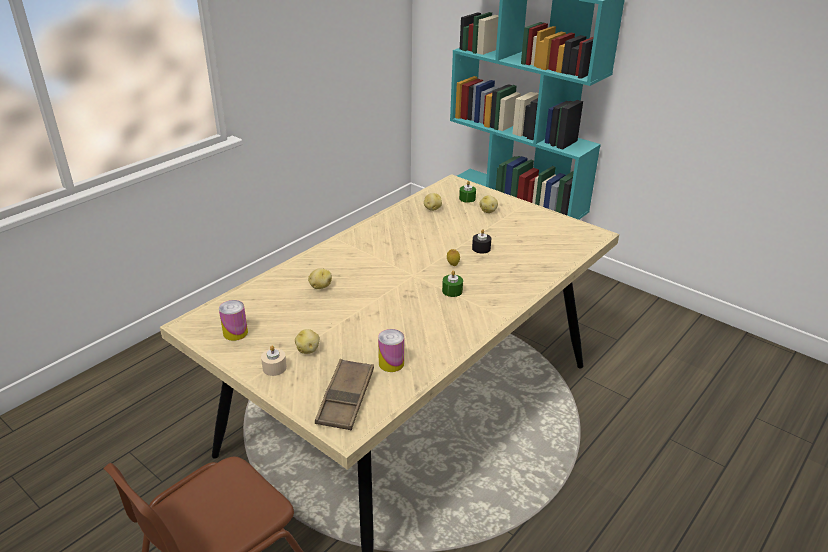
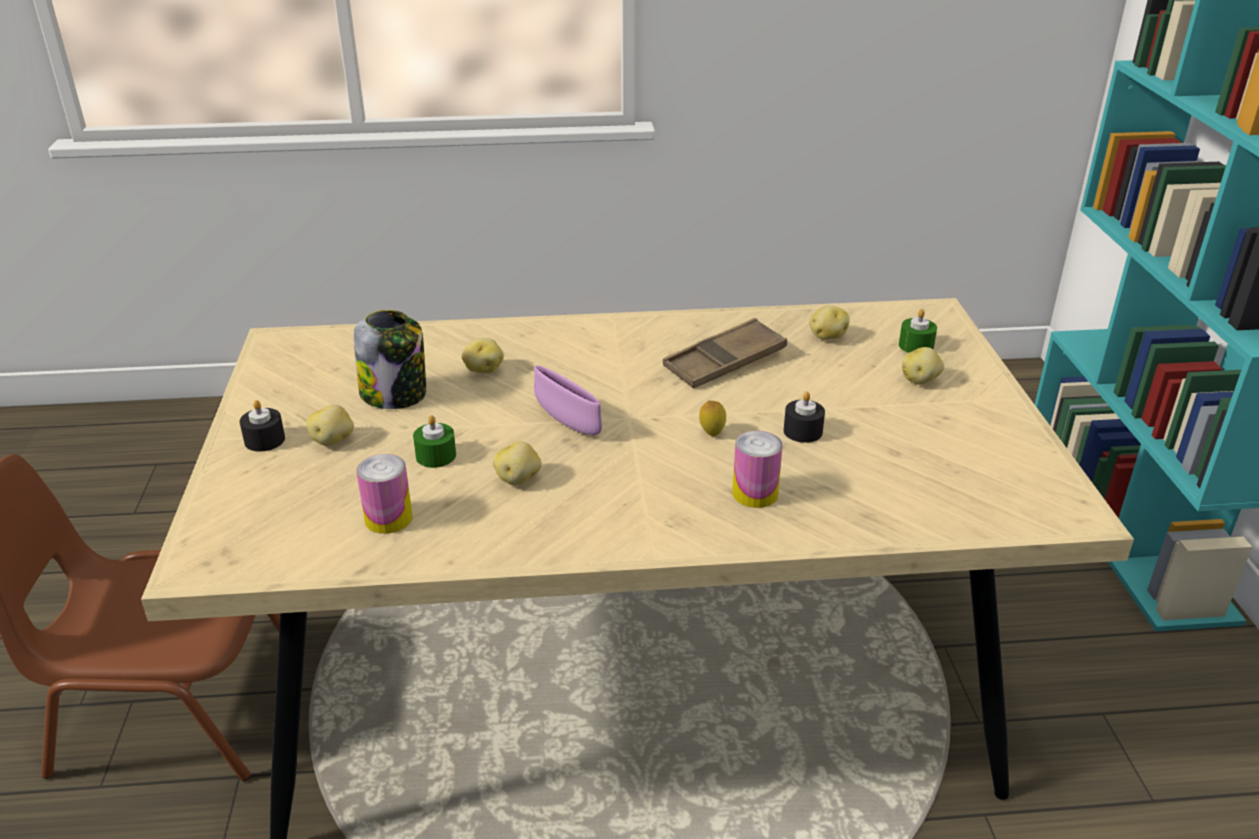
camera: 45 degrees right, 0 degrees up
can [219,300,248,341] -> can moved to [732,431,783,508]
beige candle [261,346,287,376] -> black candle [240,400,285,452]
brown tray [315,359,374,430] -> brown tray moved to [663,318,787,388]
green candle [442,270,463,297] -> green candle moved to [413,415,456,468]
none -> jar [354,310,426,409]
none -> potato [493,442,542,485]
none -> purple bowl [534,365,602,435]

